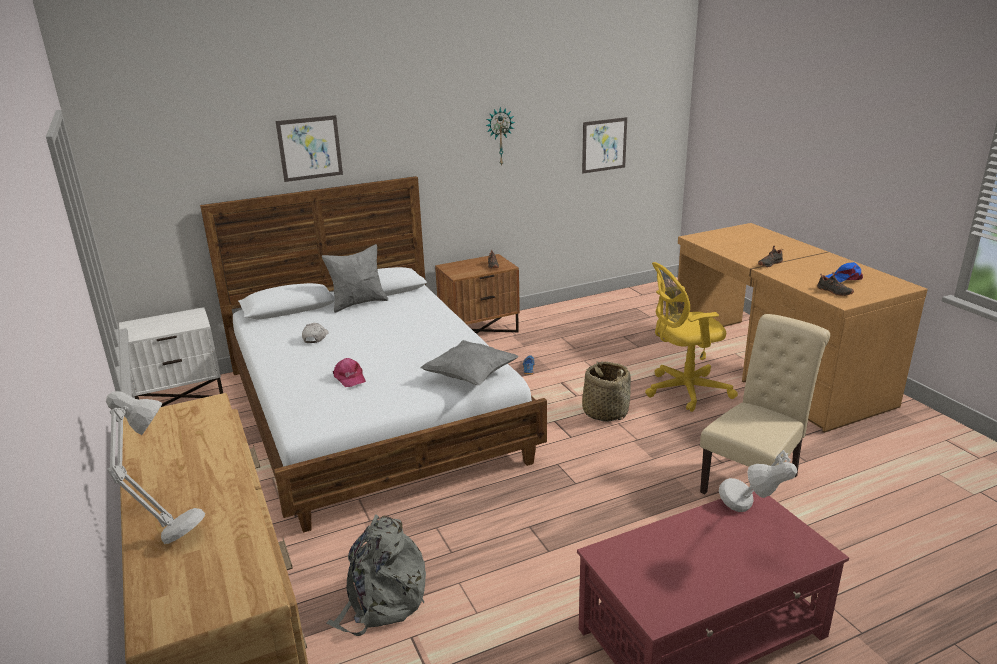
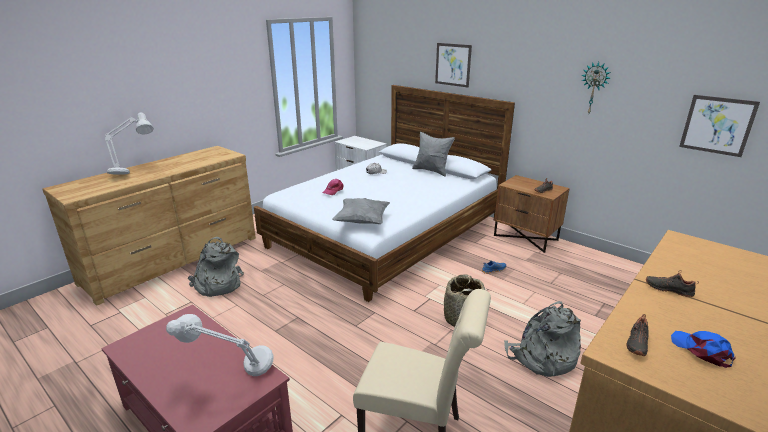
camera: 65 degrees right, 0 degrees up
yellow office chair [645,262,738,412] -> grey backpack [504,301,581,377]

